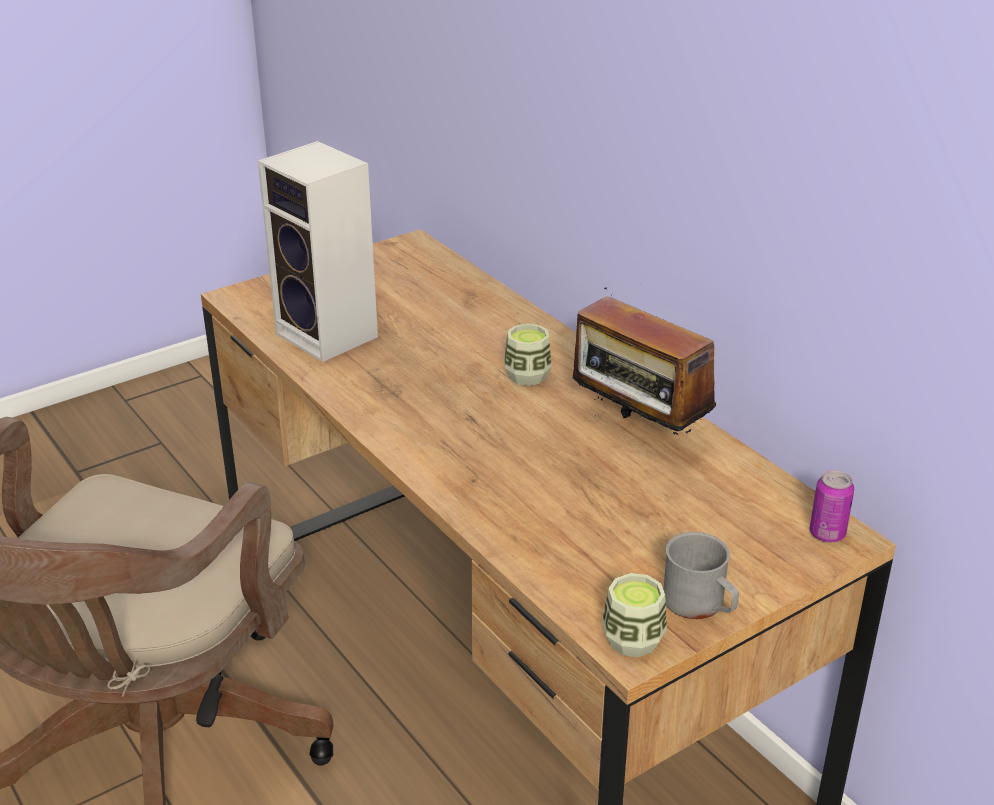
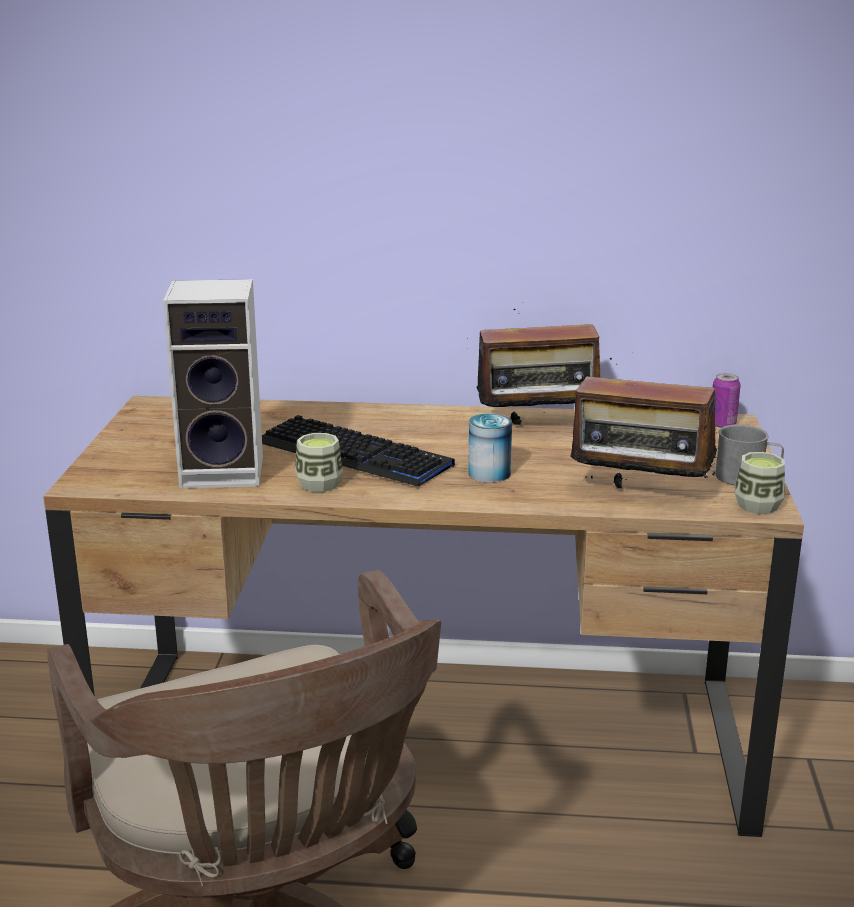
camera: 50 degrees left, 10 degrees down
cup [504,323,552,386] -> cup moved to [295,433,343,492]
none -> keyboard [262,415,455,486]
none -> can [468,413,512,483]
none -> radio [571,352,717,489]

